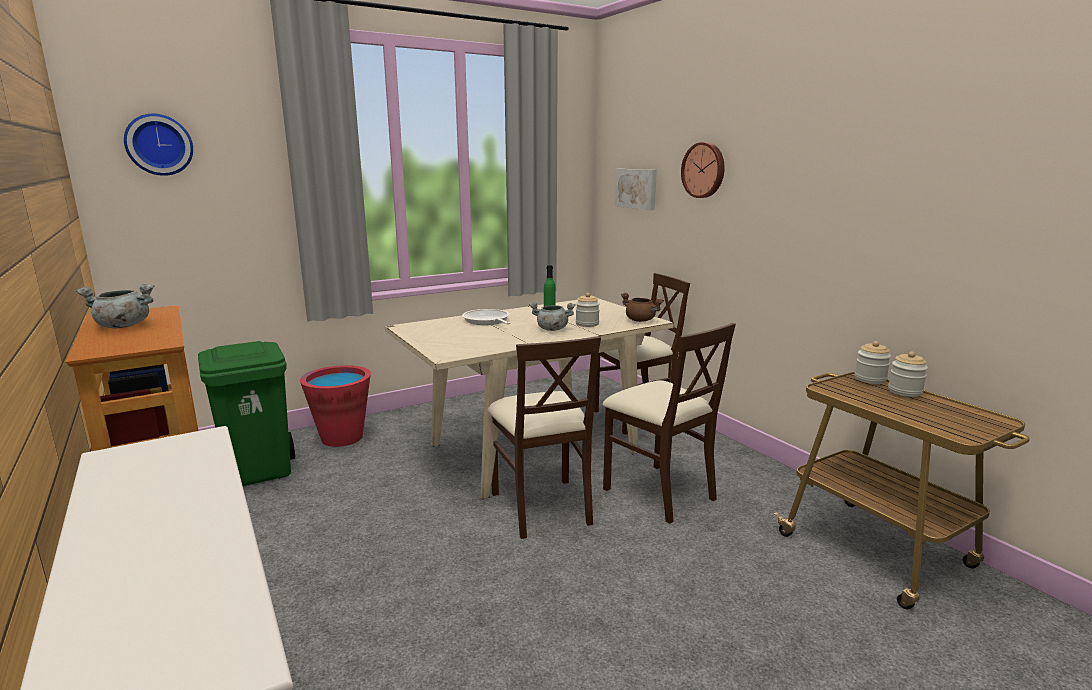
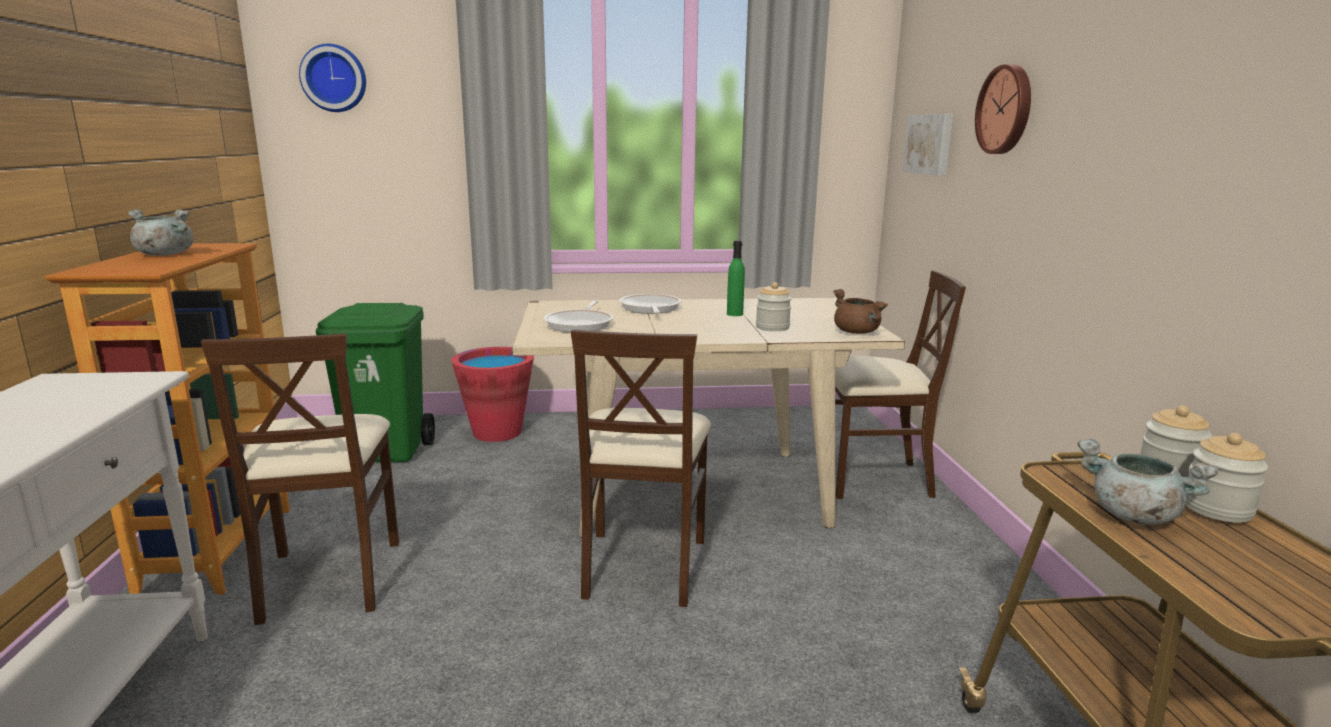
camera: 25 degrees right, 0 degrees up
grey cooking pot [529,302,575,331] -> grey cooking pot moved to [1077,439,1219,525]
beige chair [603,323,736,524] -> beige chair moved to [201,333,399,625]
none -> frying pan [544,300,613,333]

